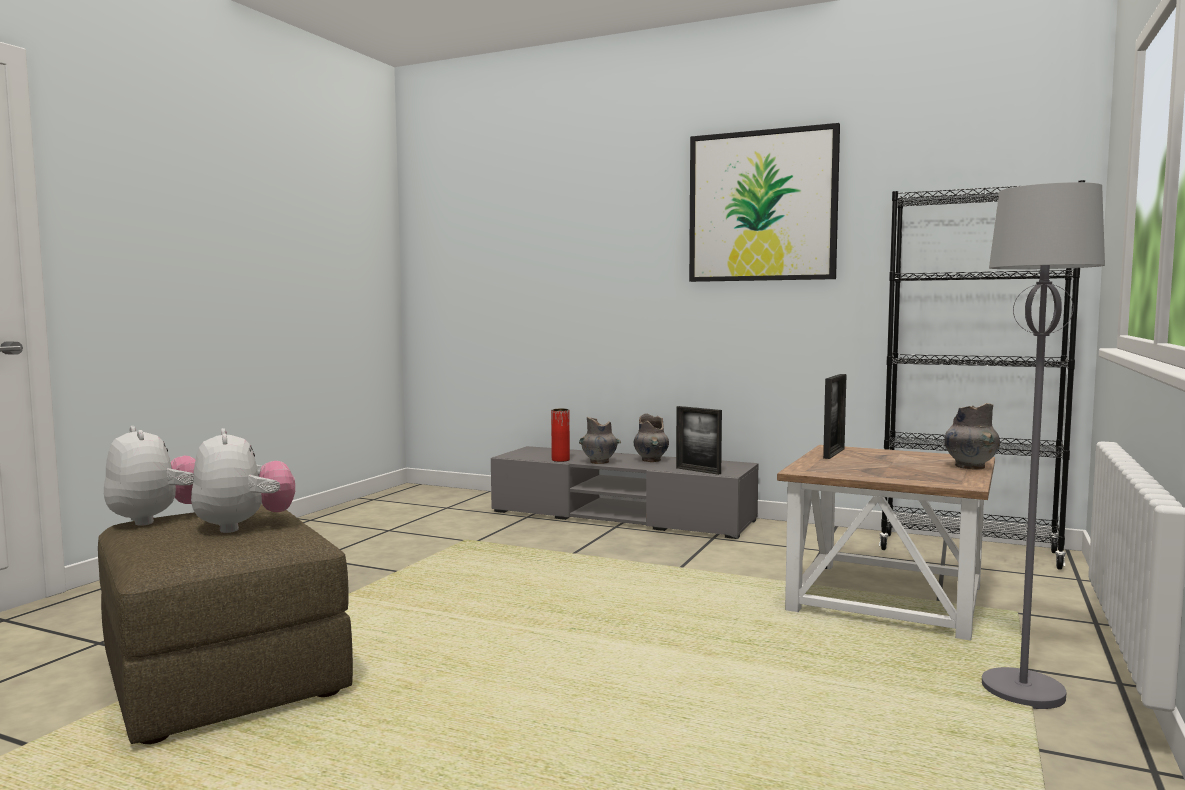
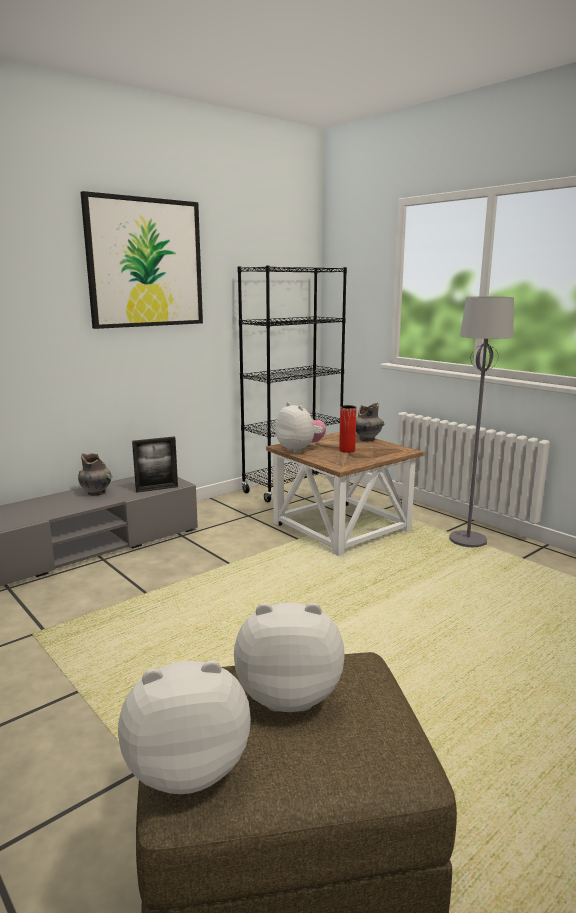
camera: 65 degrees left, 10 degrees up
red vase [551,409,570,462] -> red vase moved to [339,405,357,453]
grey vase [579,417,621,464] -> none
picture frame [823,374,847,459] -> plush toy [276,402,326,453]

